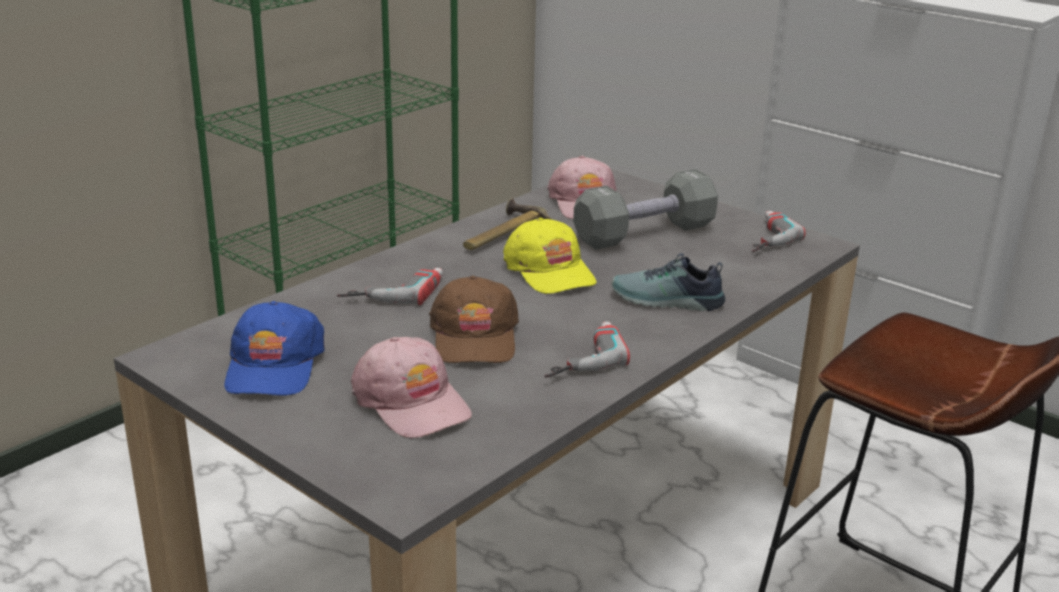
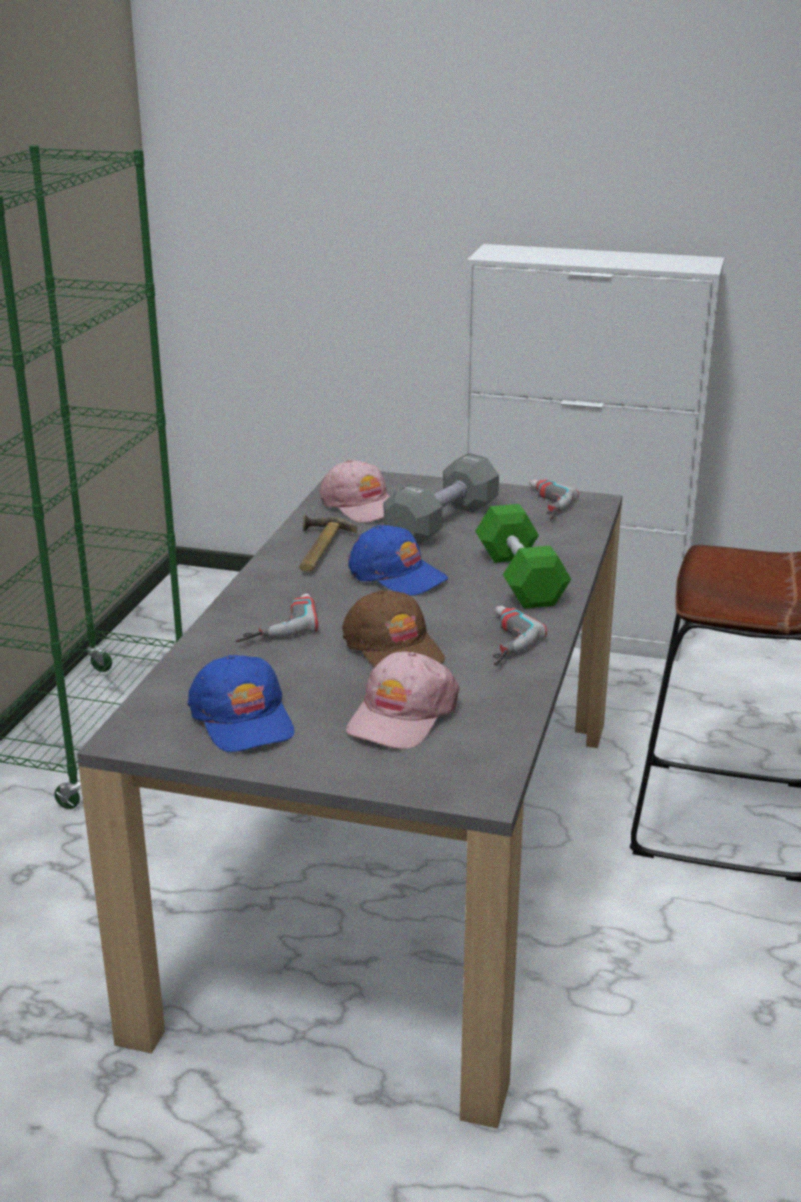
camera: 25 degrees left, 0 degrees up
pink cap [351,337,472,439] -> pink cap turned 90 degrees clockwise [346,651,459,749]
yellow cap [503,217,597,294] -> blue cap [348,525,448,596]
shoe [611,253,725,311] -> green dumbbell [475,504,571,609]

